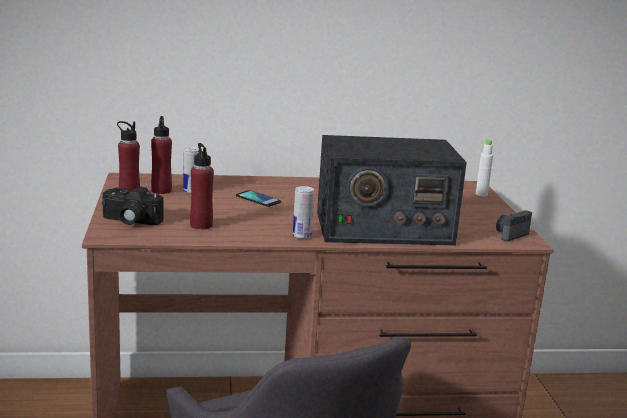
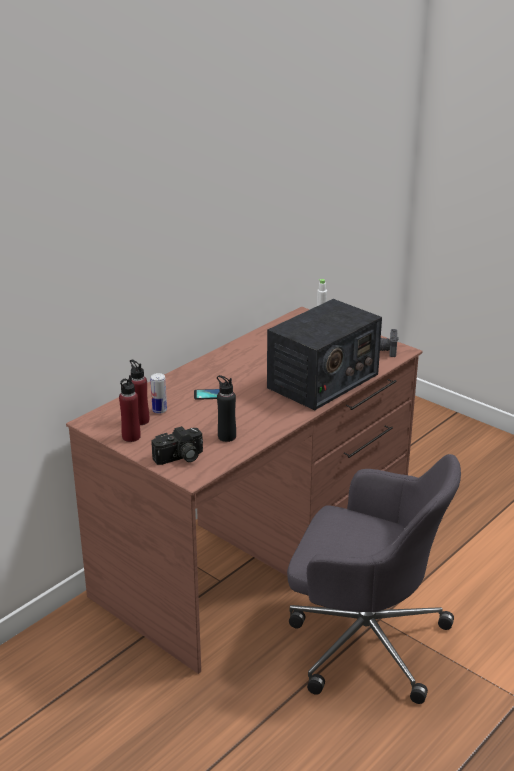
camera: 40 degrees left, 10 degrees up
red bottle [190,143,214,230] -> black bottle [217,375,236,442]
can [293,186,314,239] -> none

